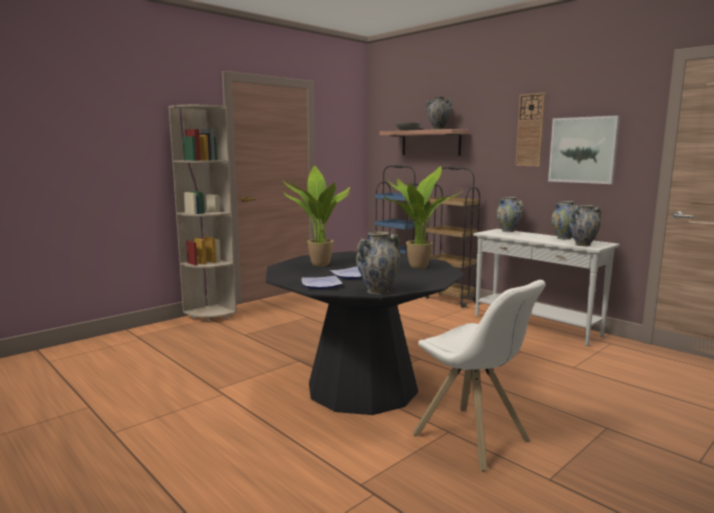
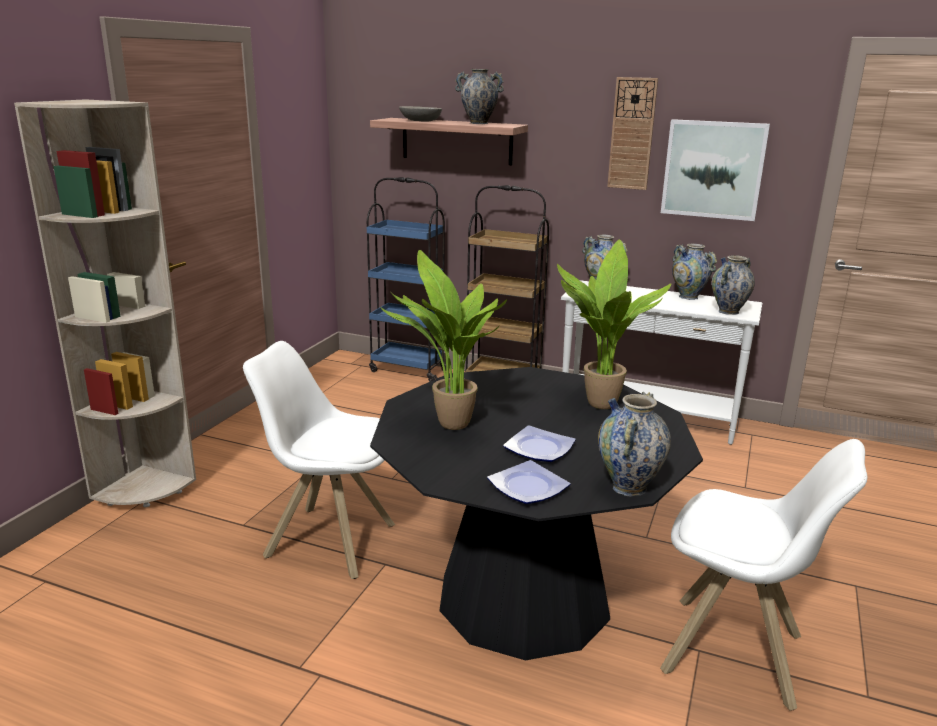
camera: 25 degrees left, 10 degrees up
none -> white chair [243,341,395,579]

